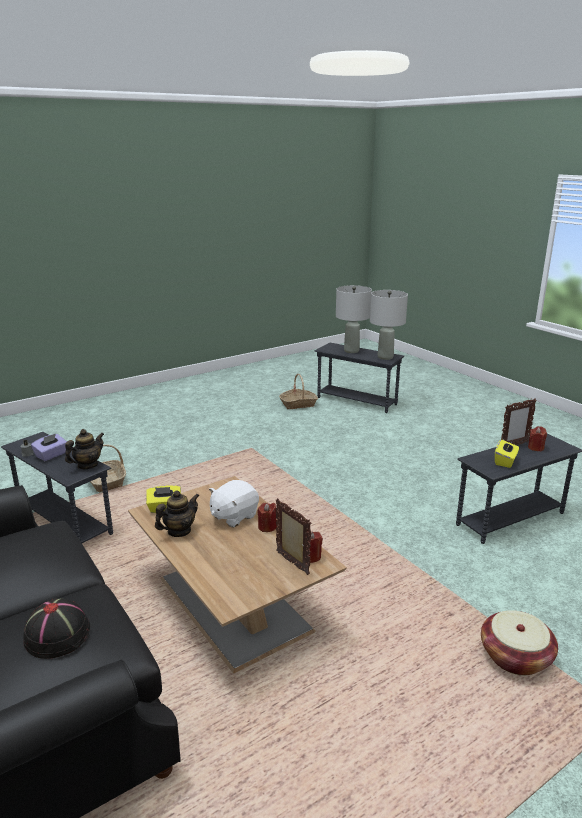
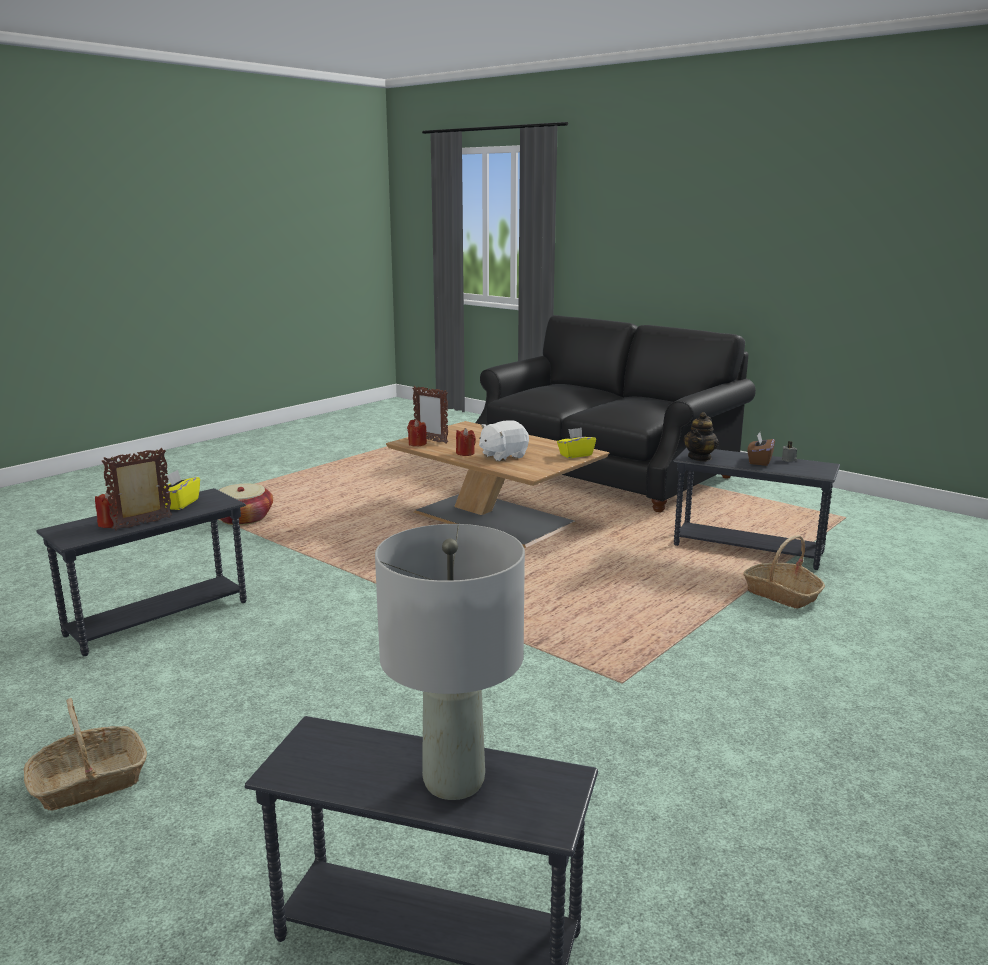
camera: 165 degrees right, 5 degrees down
black hat [23,599,90,659] -> none
purple tissue box [31,433,67,461] -> brown tissue box [747,432,775,466]
teapot [155,490,199,537] -> none
white plush toy [209,480,259,527] -> white plush toy turned 150 degrees counterclockwise [479,420,529,462]
basket [279,374,318,409] -> basket moved to [23,698,147,811]
grey table lamp [370,290,408,360] -> none

